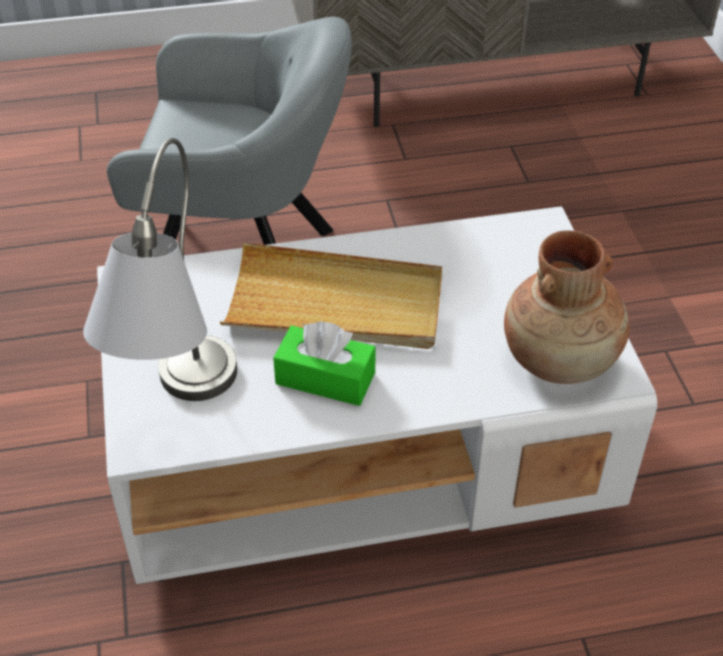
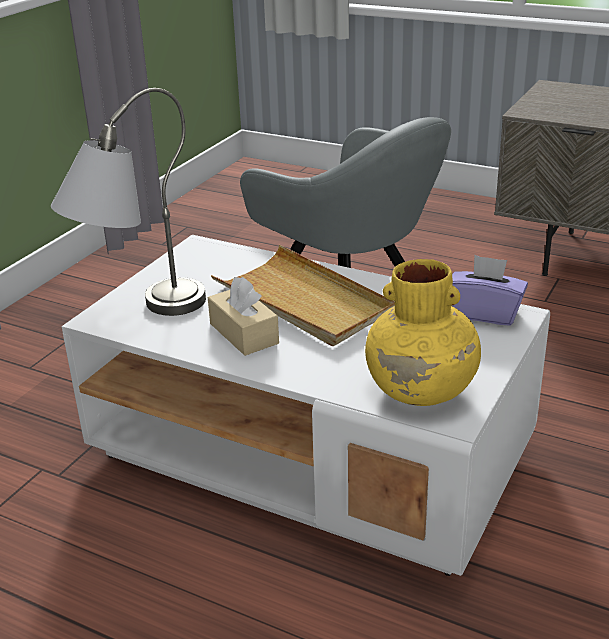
camera: 40 degrees right, 15 degrees down
green tissue box [273,321,376,406] -> beige tissue box [208,277,279,356]
brown vase [504,230,630,384] -> yellow vase [365,259,481,406]
none -> purple tissue box [452,255,528,326]

